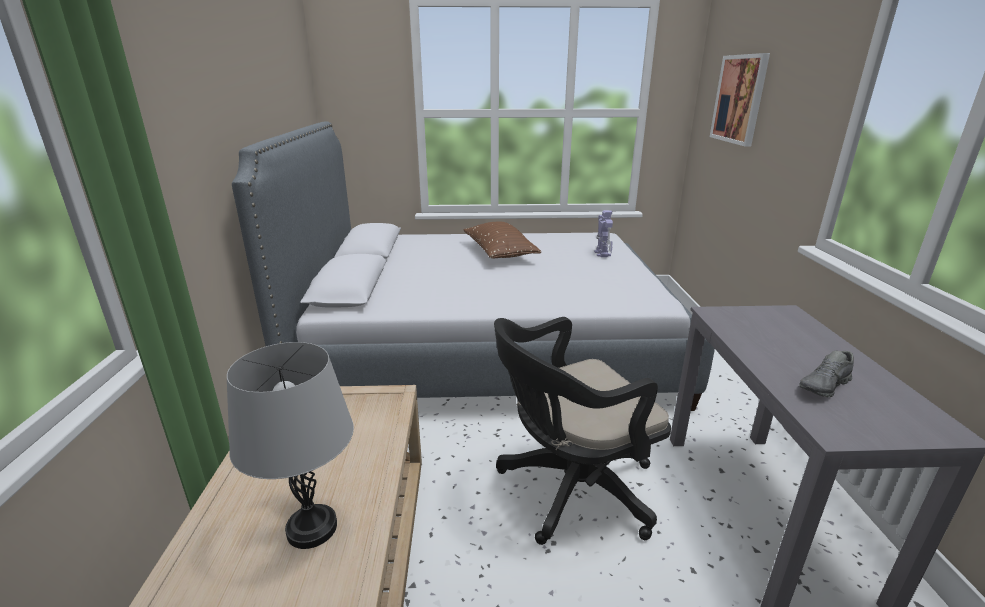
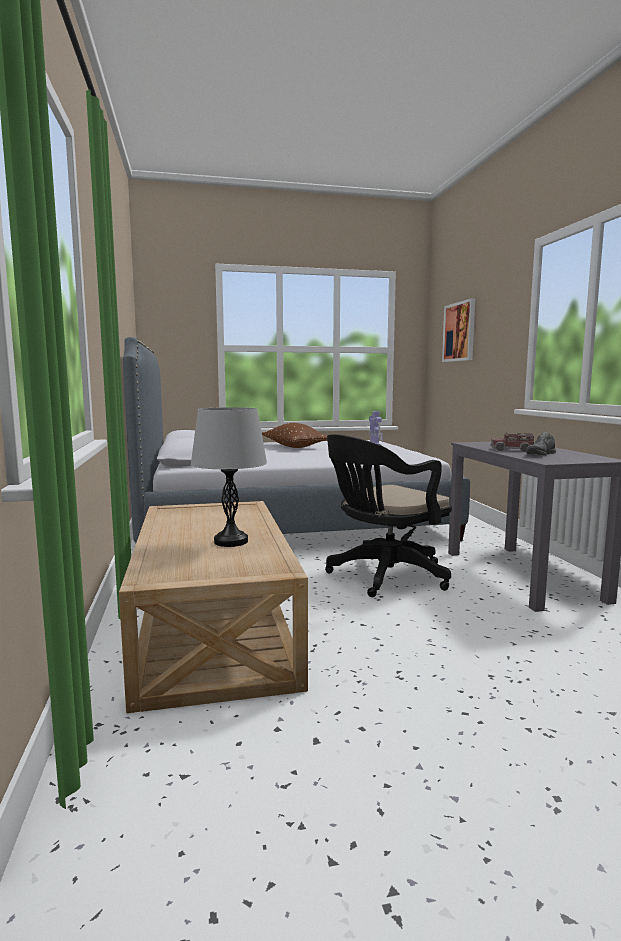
camera: 10 degrees left, 15 degrees down
none -> toy truck [491,433,534,451]

